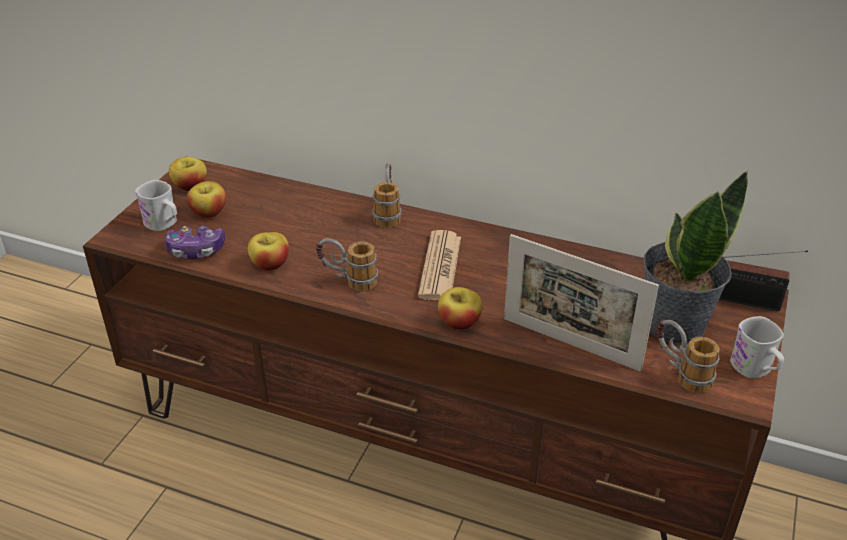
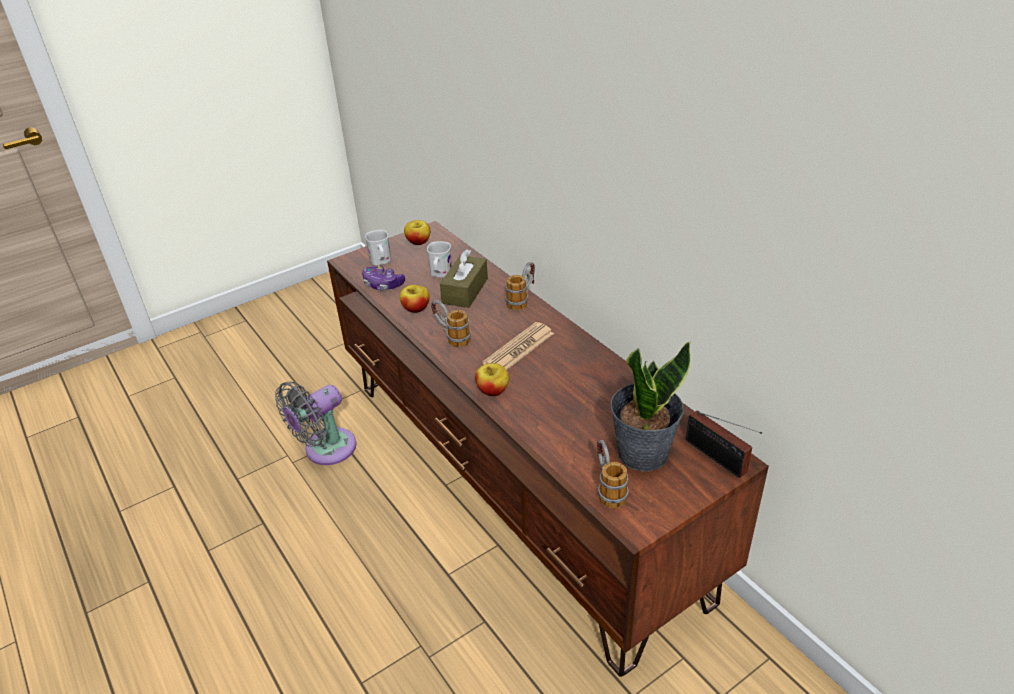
camera: 35 degrees right, 0 degrees up
apple [187,181,226,218] -> none
picture frame [504,234,659,372] -> none
white mug [730,316,784,378] -> white mug moved to [427,241,452,277]
none -> grey fan [275,381,357,465]
none -> brown tissue box [440,249,488,308]

